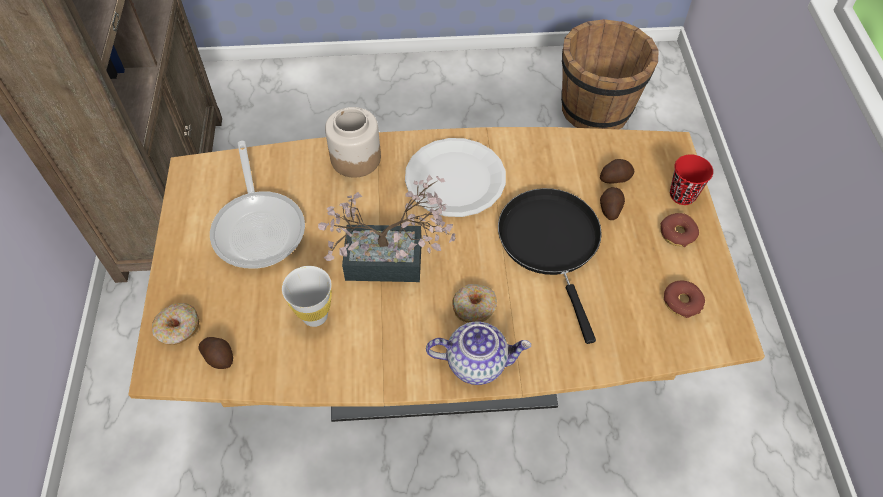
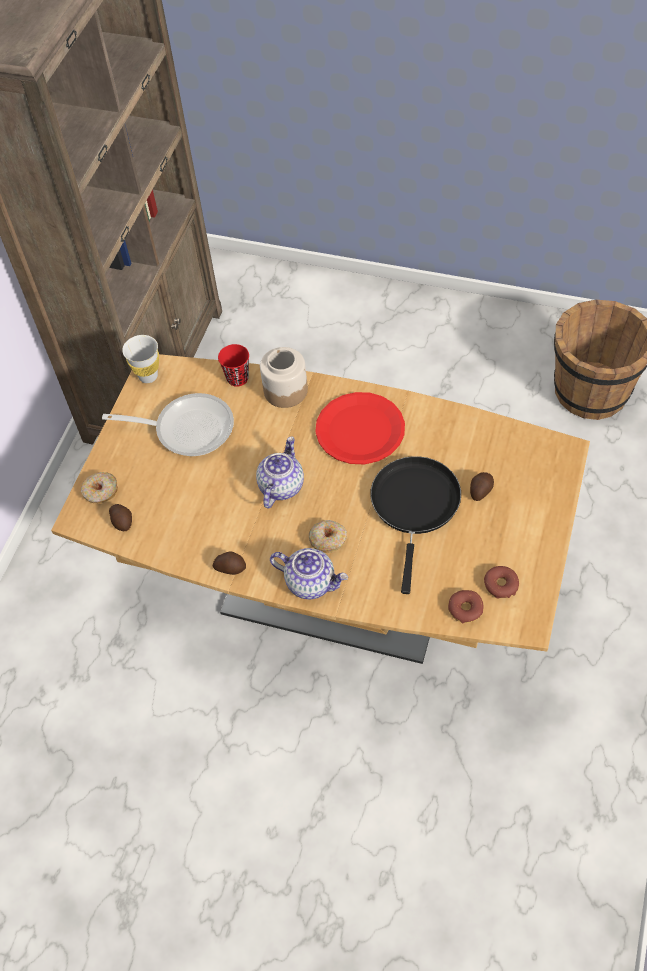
camera: 25 degrees right, 0 degrees up
frying pan [210,141,305,269] -> frying pan turned 90 degrees counterclockwise [102,393,234,456]
white cup [282,266,332,327] -> white cup moved to [122,335,159,383]
potted plant [318,174,455,282] -> teapot [256,436,304,508]
white plate [405,138,506,217] -> red plate [315,392,405,464]
potato [600,159,634,183] -> potato moved to [213,552,246,575]
donut [660,213,699,247] -> donut moved to [448,590,484,624]
red cup [670,154,713,205] -> red cup moved to [218,344,249,387]

